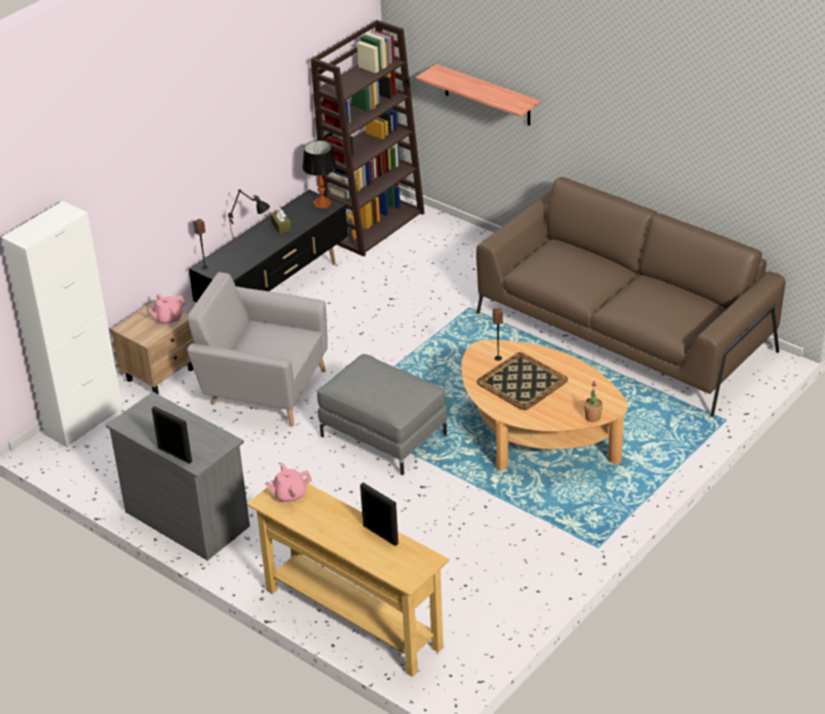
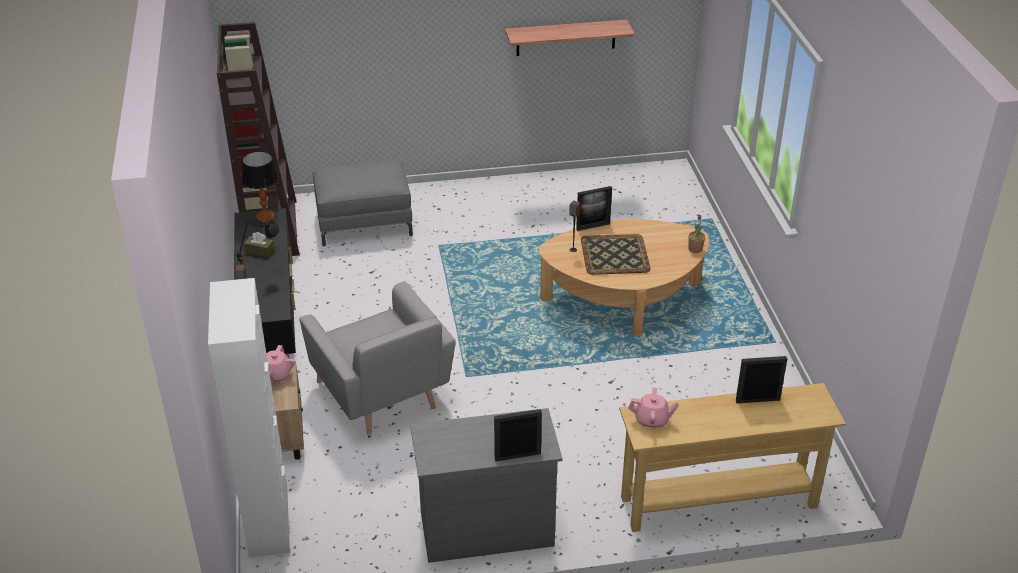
camera: 50 degrees left, 0 degrees up
grey armchair [187,272,328,427] -> grey armchair turned 90 degrees counterclockwise [299,281,456,435]
pink teapot [265,464,312,504] -> pink teapot turned 105 degrees counterclockwise [628,387,679,429]
grey ottoman [317,354,447,475] -> grey ottoman moved to [313,160,413,246]
shelf [416,64,540,126] -> shelf moved to [505,20,635,56]
brown sofa [476,177,786,417] -> none
none -> picture frame [576,186,612,231]

